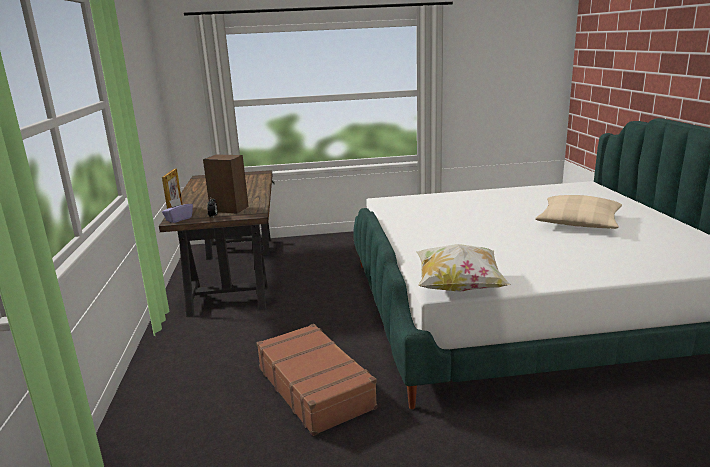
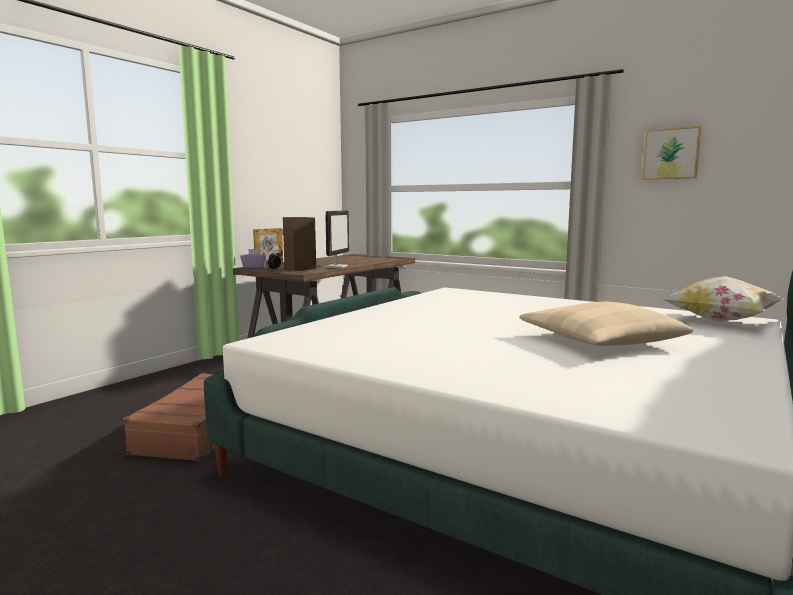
camera: 40 degrees right, 10 degrees down
pillow [416,244,511,292] -> pillow moved to [663,276,783,322]
none -> monitor [324,210,349,268]
none -> picture [642,126,702,179]

